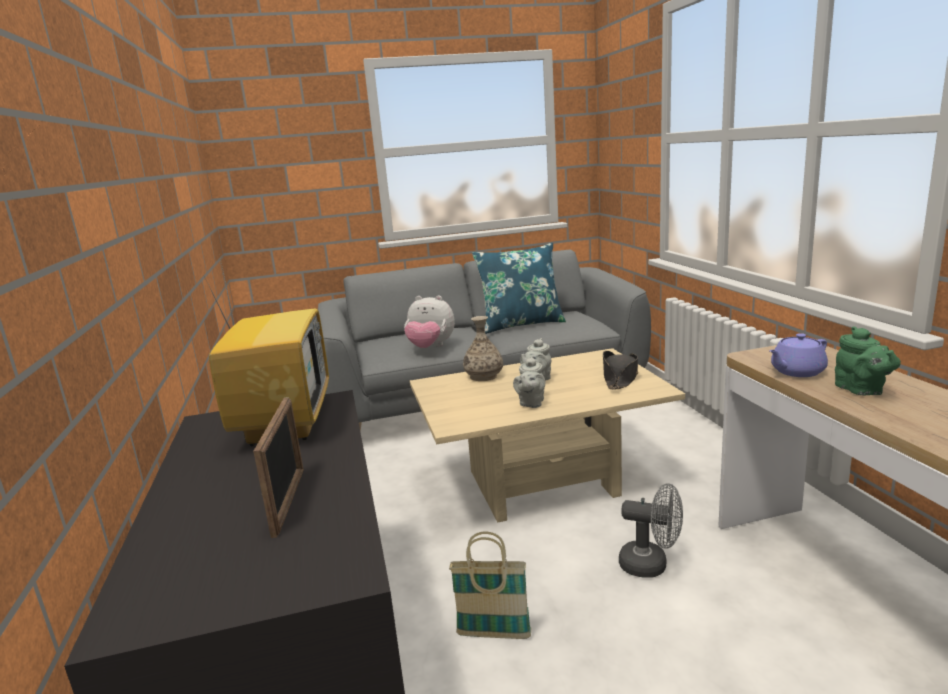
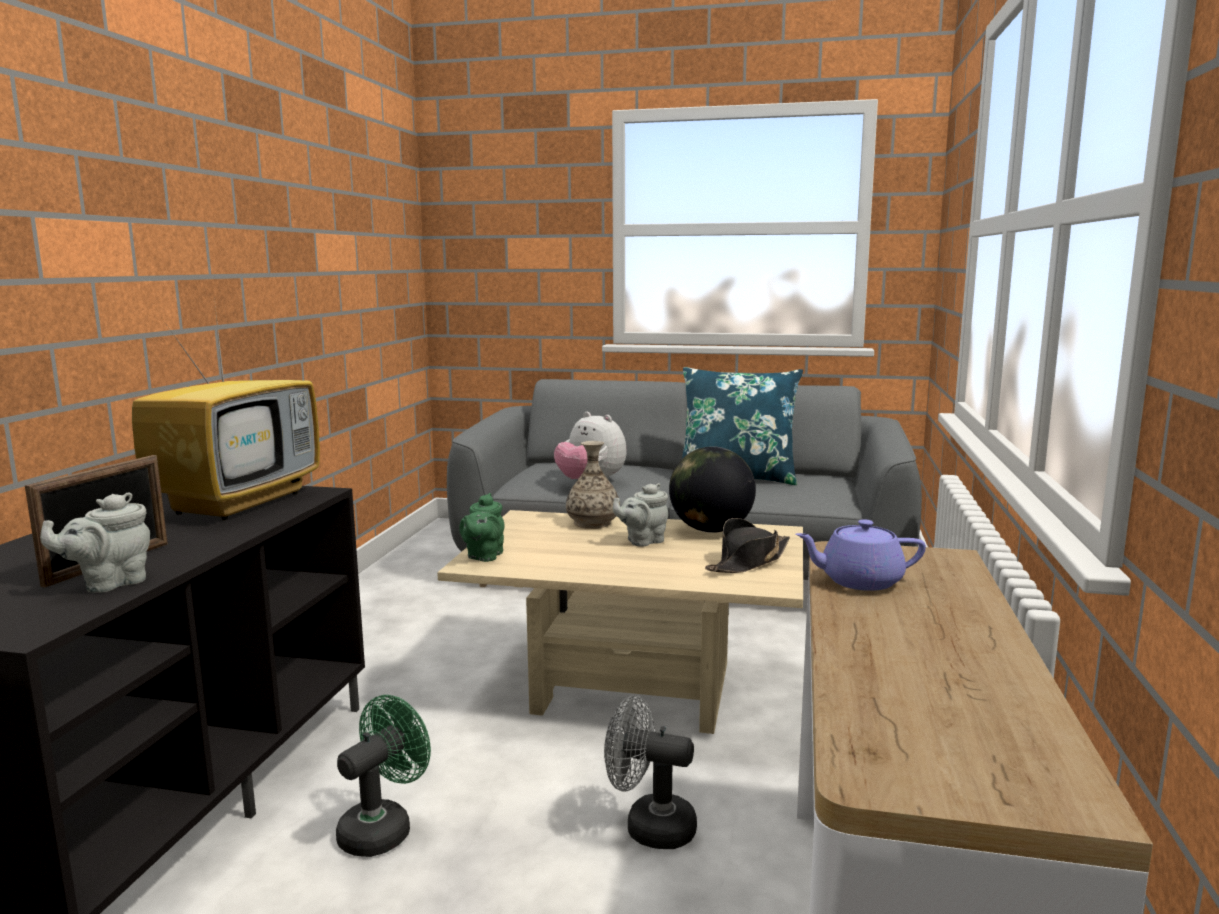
camera: 25 degrees right, 5 degrees down
basket [449,531,531,639] -> green fan [336,695,431,857]
grey teapot [513,356,545,408] -> grey teapot moved to [40,493,150,593]
grey fan [619,483,683,578] -> grey fan turned 150 degrees clockwise [604,696,697,849]
green teapot [835,326,901,395] -> green teapot moved to [459,493,504,562]
none -> globe [669,446,756,533]

